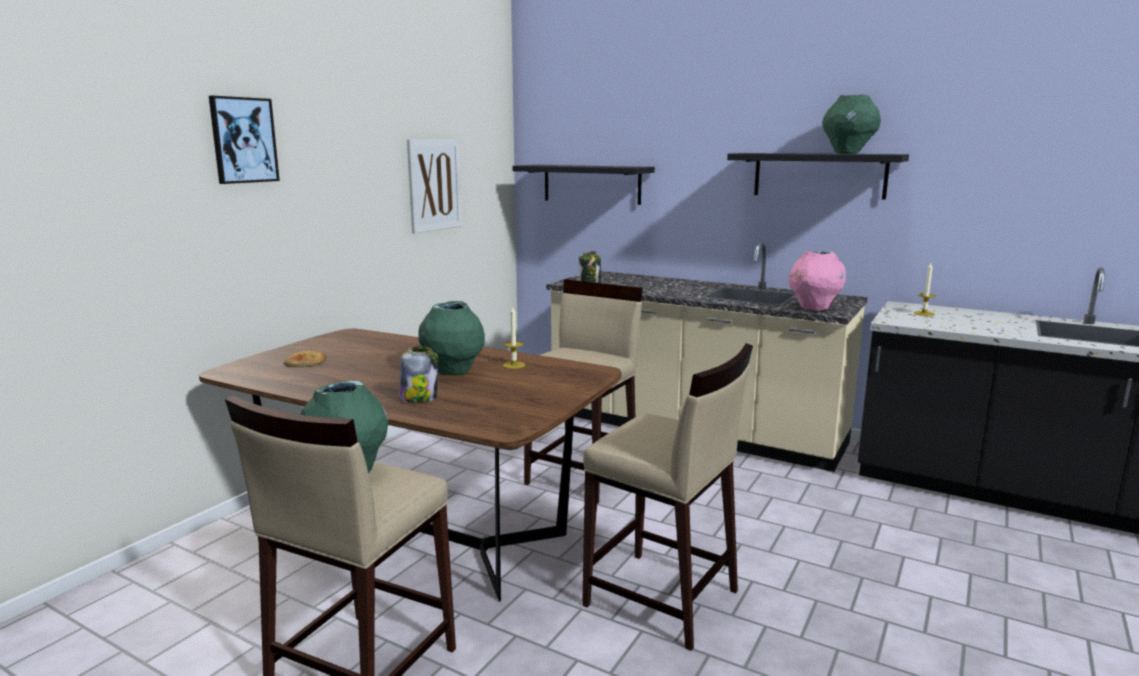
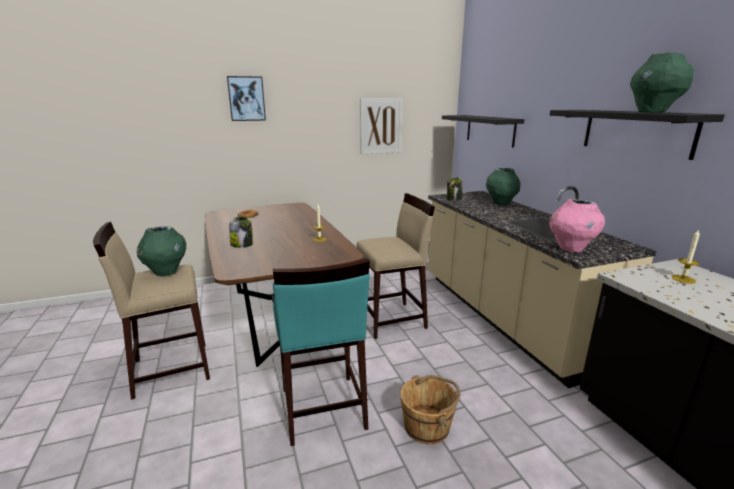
camera: 40 degrees right, 5 degrees up
green vase [418,301,485,375] -> green vase moved to [486,168,520,205]
beige stool [582,343,753,651] -> turquoise stool [273,259,370,446]
none -> brown bucket [400,375,460,444]

